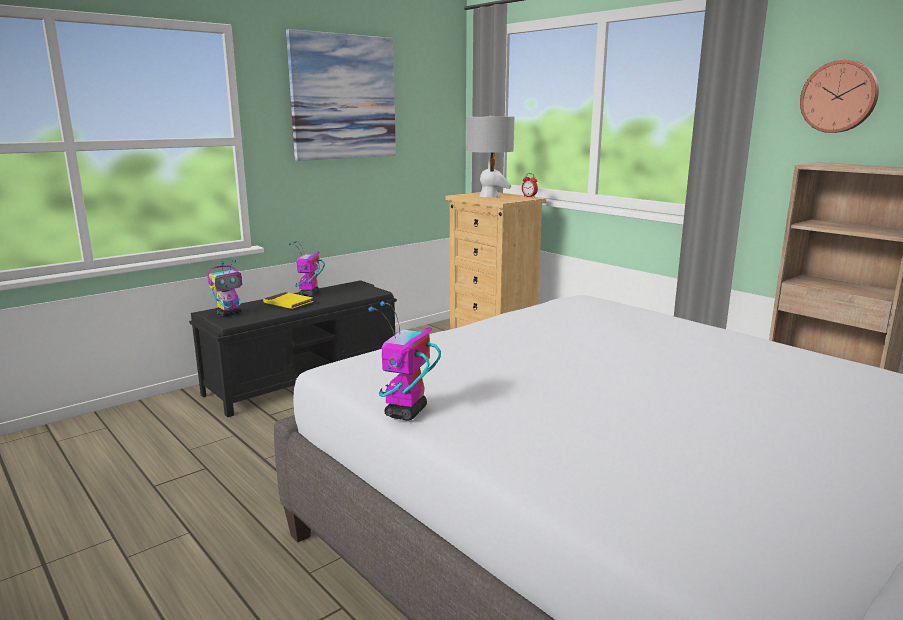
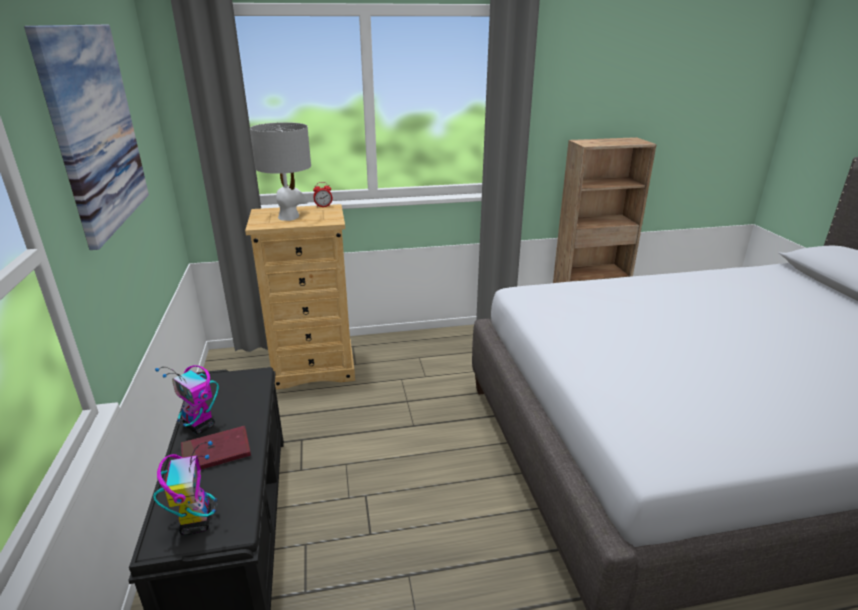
camera: 60 degrees left, 10 degrees up
yellow book [263,292,314,309] -> red book [181,426,251,470]
toy robot [368,301,441,421] -> none
wall clock [800,60,879,133] -> none

